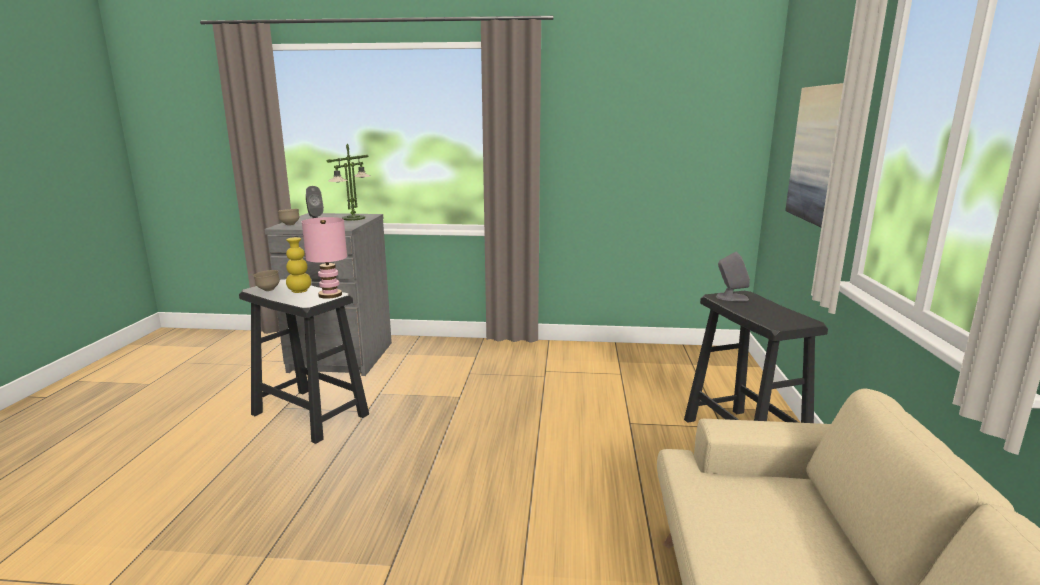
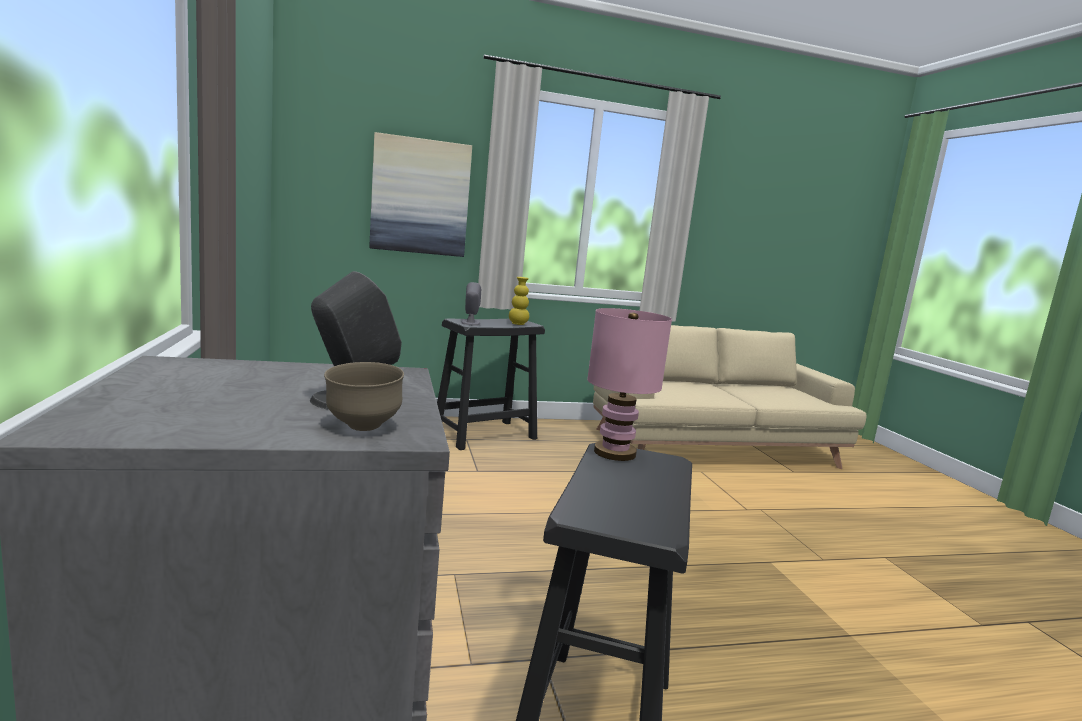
camera: 110 degrees left, 5 degrees down
brown bowl [253,270,280,291] -> none
yellow vase [286,237,311,293] -> yellow vase moved to [509,277,529,325]
table lamp [327,144,370,221] -> none

